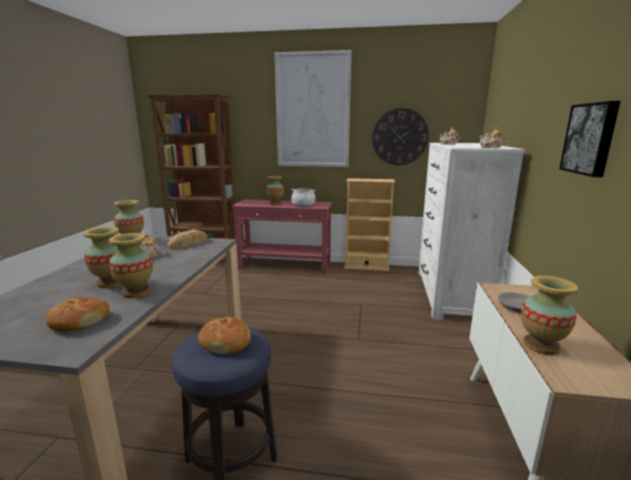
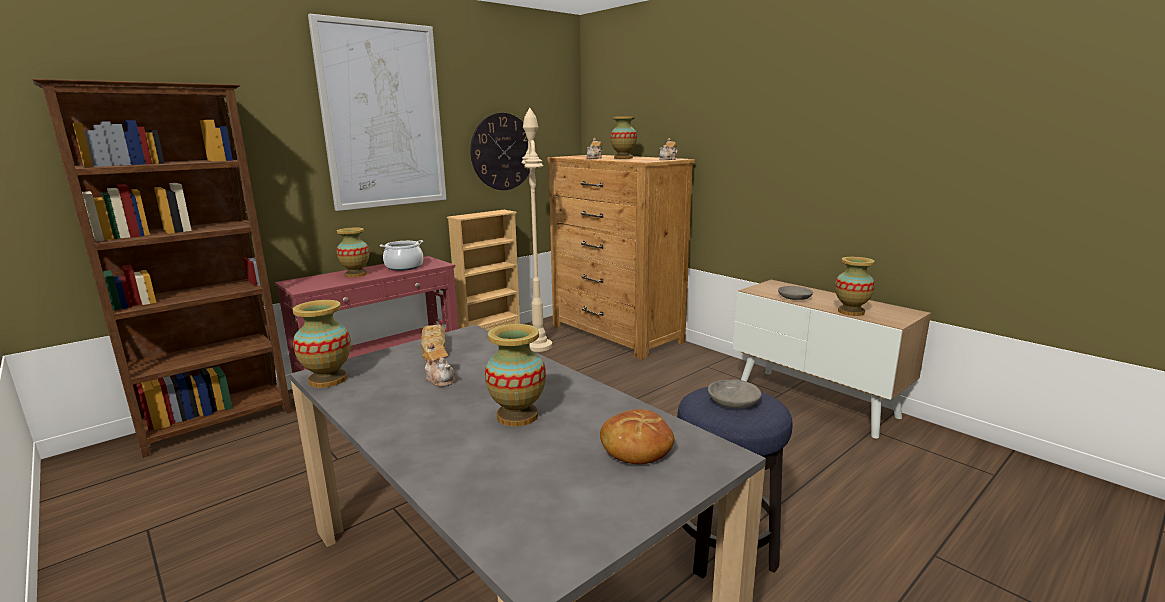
camera: 50 degrees left, 0 degrees up
vase [109,233,153,298] -> vase moved to [610,116,637,159]
bread [198,317,251,354] -> grey bowl [708,380,762,408]
white dresser [418,143,525,320] -> brown dresser [547,155,695,360]
picture [559,101,621,177] -> none
none -> beige floor lamp [521,108,552,352]

